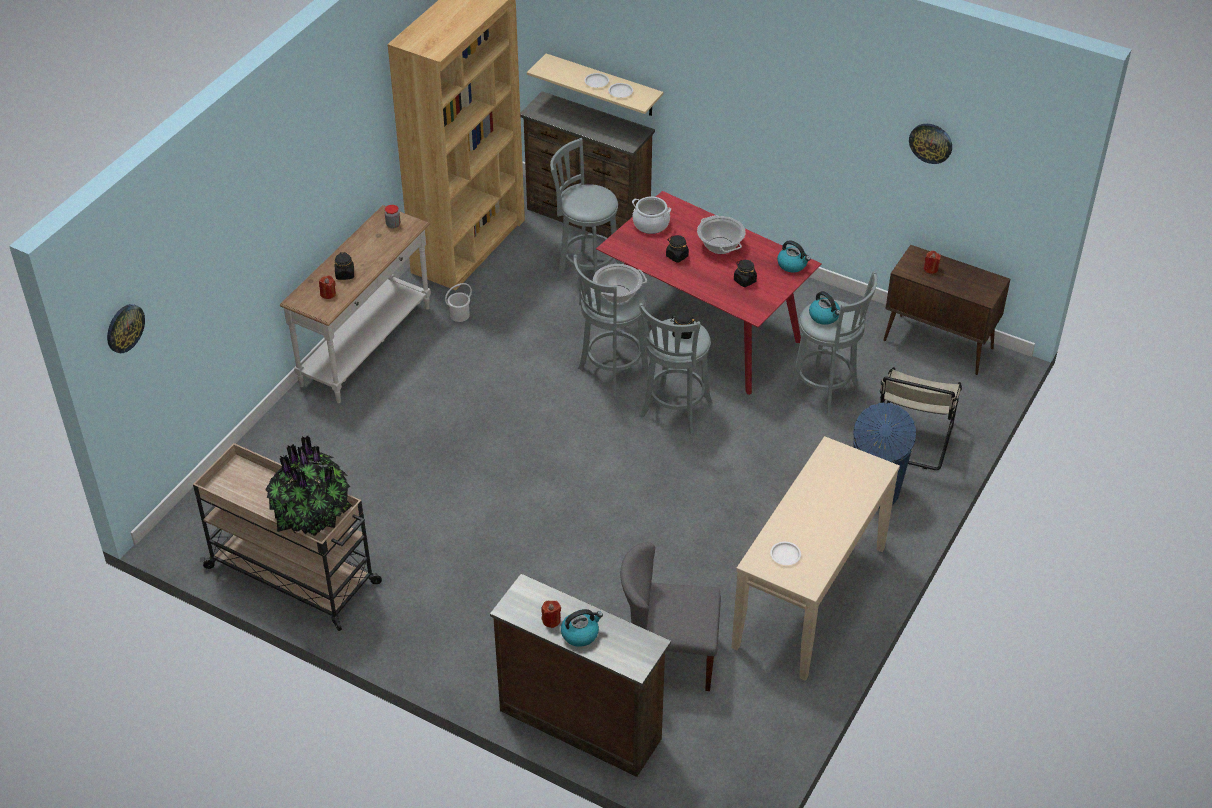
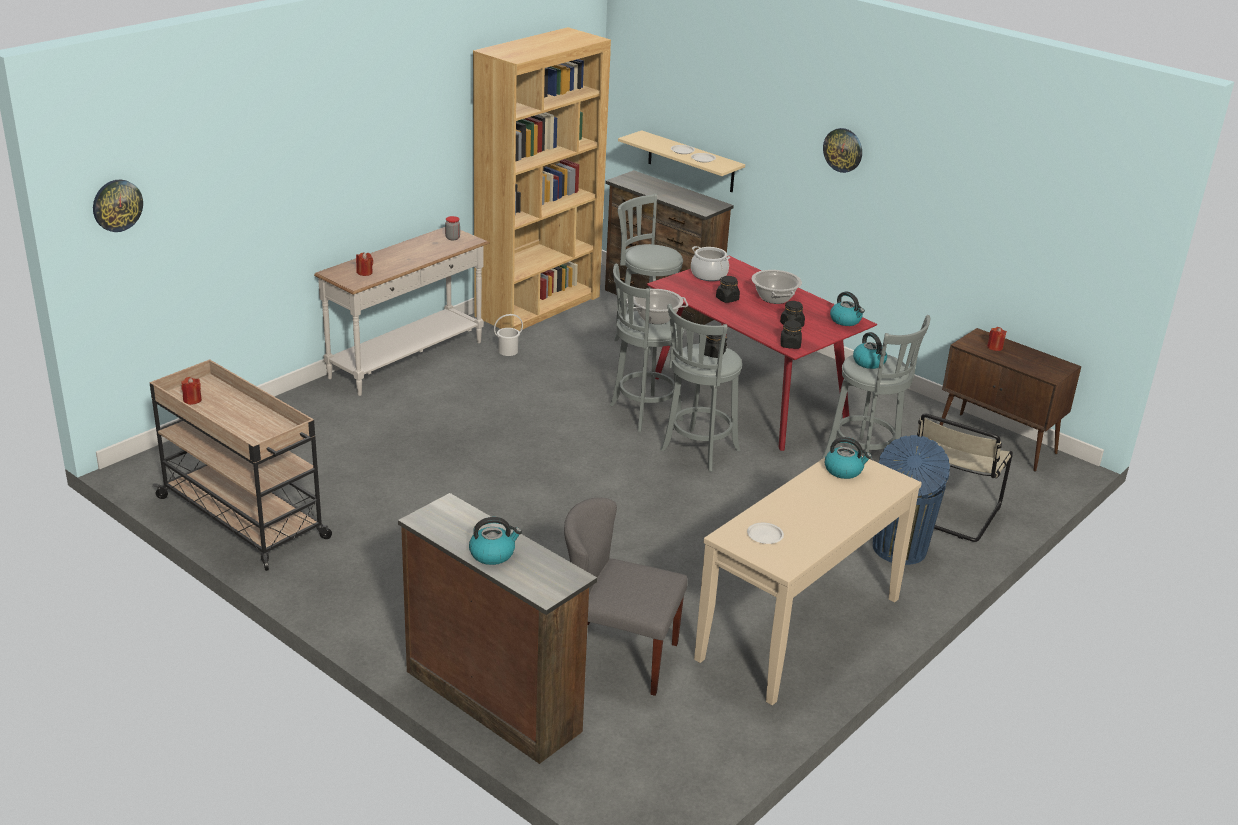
camera: 10 degrees right, 15 degrees down
potted plant [265,436,352,536] -> none
black jar [335,252,354,280] -> black jar moved to [781,320,802,349]
red candle [541,601,561,628] -> red candle moved to [181,377,202,405]
wall clock [909,124,952,164] -> wall clock moved to [823,128,862,173]
none -> kettle [825,437,872,479]

